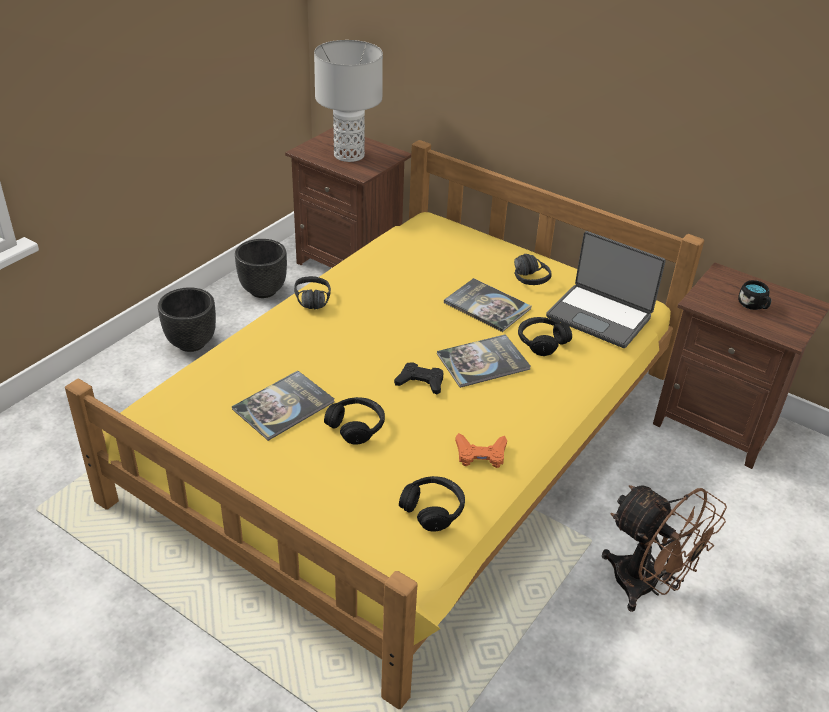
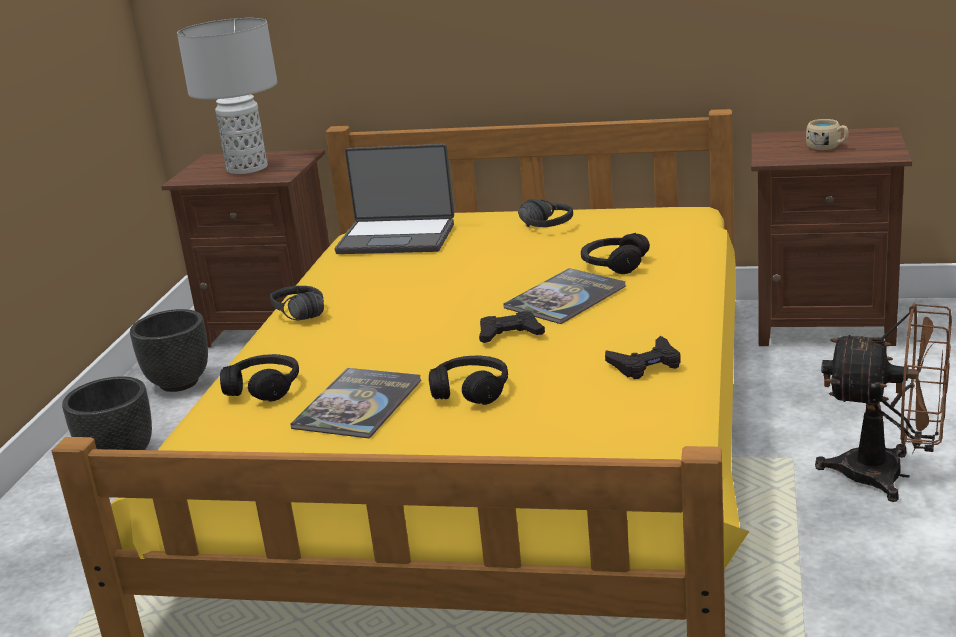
camera: 20 degrees left, 15 degrees down
black headphones [399,476,465,532] -> black headphones moved to [220,354,299,402]
book [444,278,531,332] -> none
orange game controller [455,433,507,468] -> black game controller [605,336,681,379]
laptop [546,231,666,348] -> laptop moved to [335,144,454,254]
black mug [738,280,771,310] -> beige mug [806,119,848,150]

